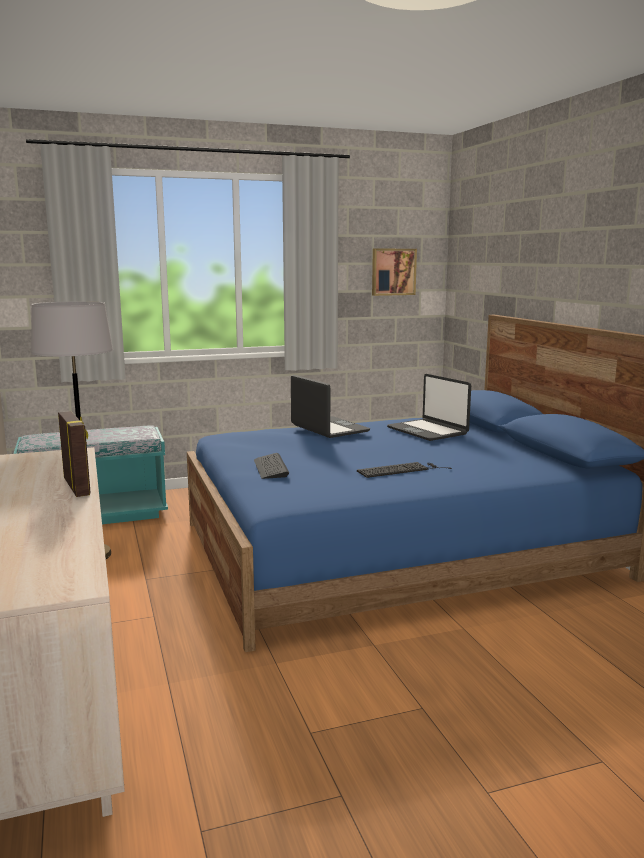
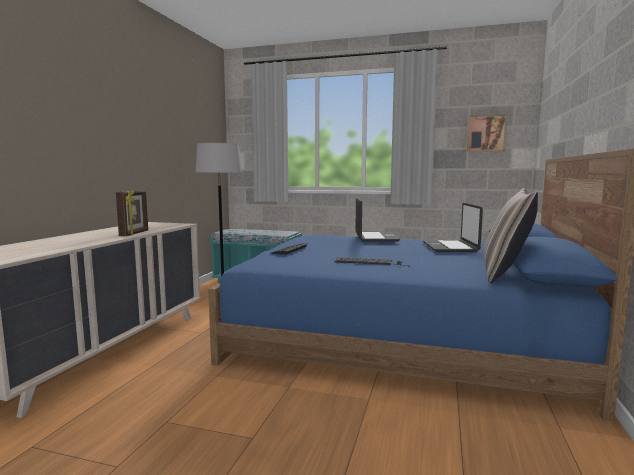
camera: 35 degrees right, 5 degrees down
none -> pillow [484,188,538,283]

